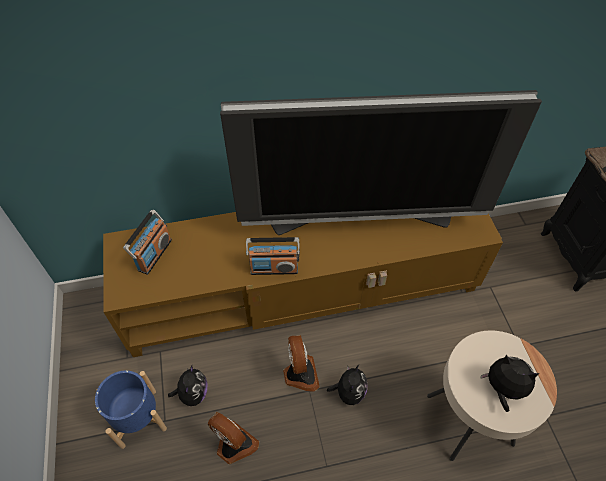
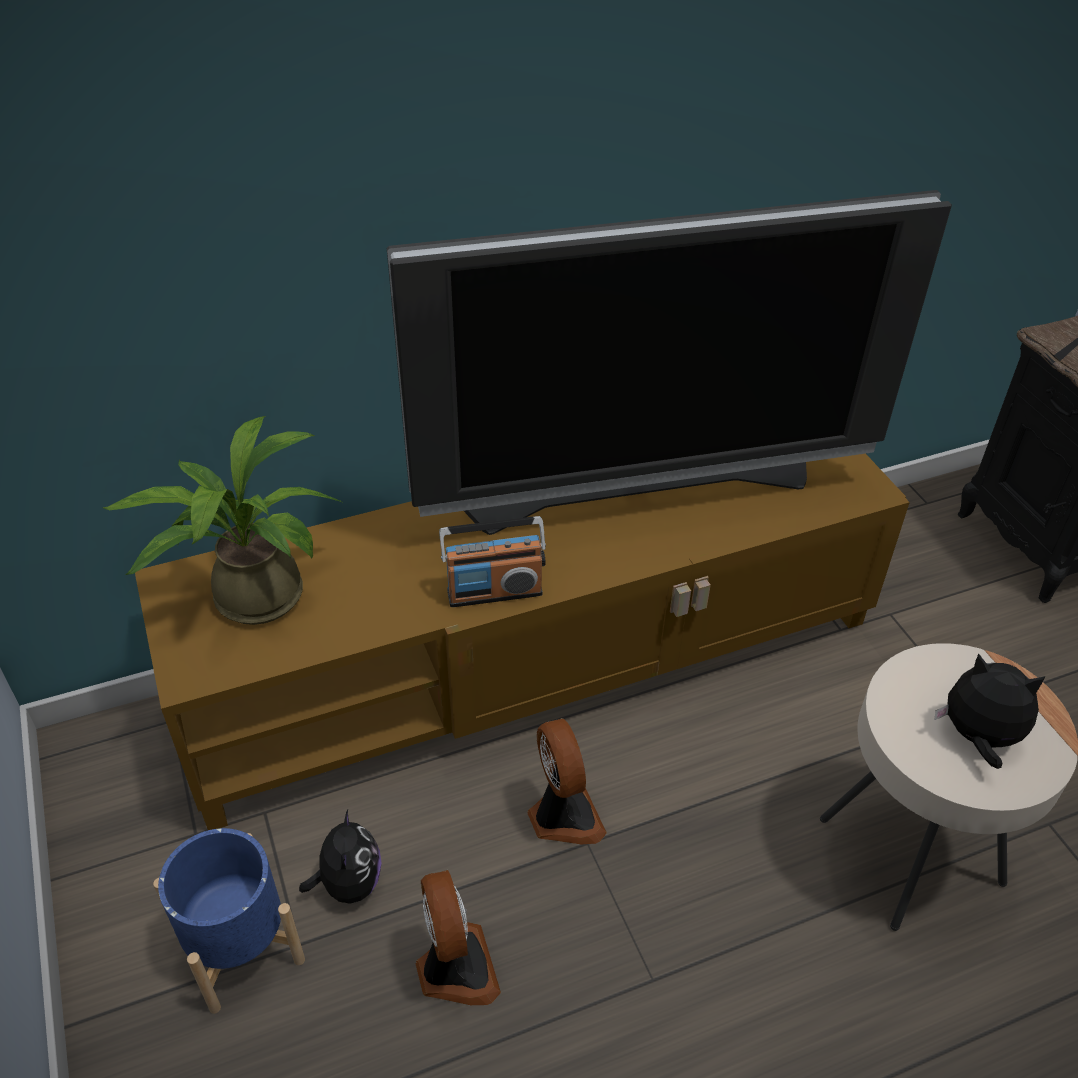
camera: 10 degrees left, 10 degrees down
radio [123,210,172,275] -> potted plant [103,416,344,625]
fan [208,412,259,465] -> fan turned 45 degrees clockwise [416,870,501,1005]
plush toy [327,365,368,405] -> none

